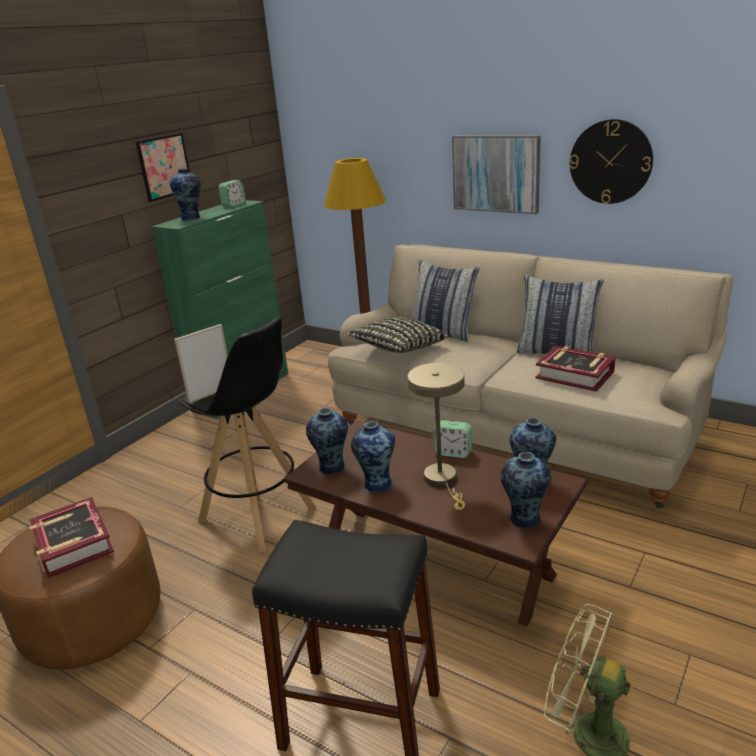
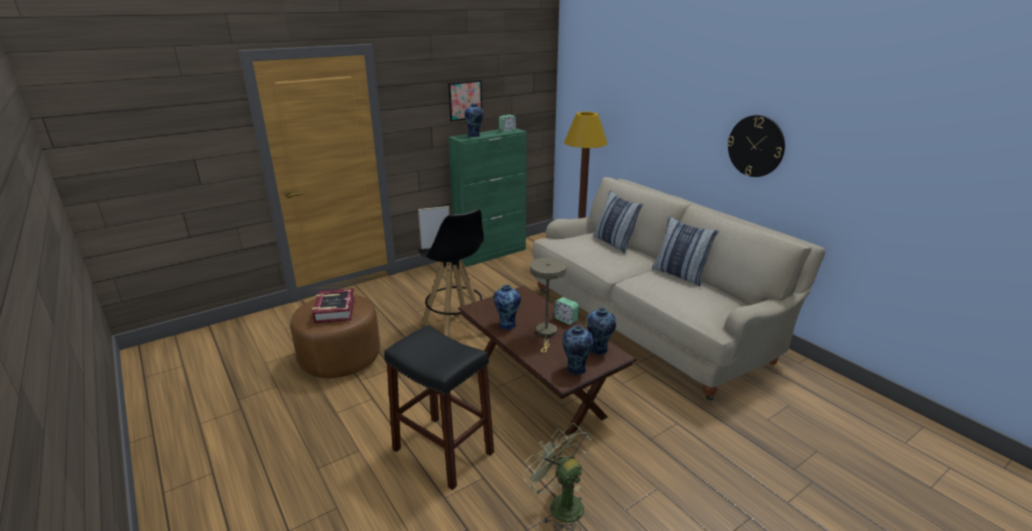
camera: 20 degrees right, 0 degrees up
vase [306,408,348,475] -> none
pillow [348,317,448,353] -> none
picture [452,135,541,214] -> none
book [535,346,616,392] -> none

